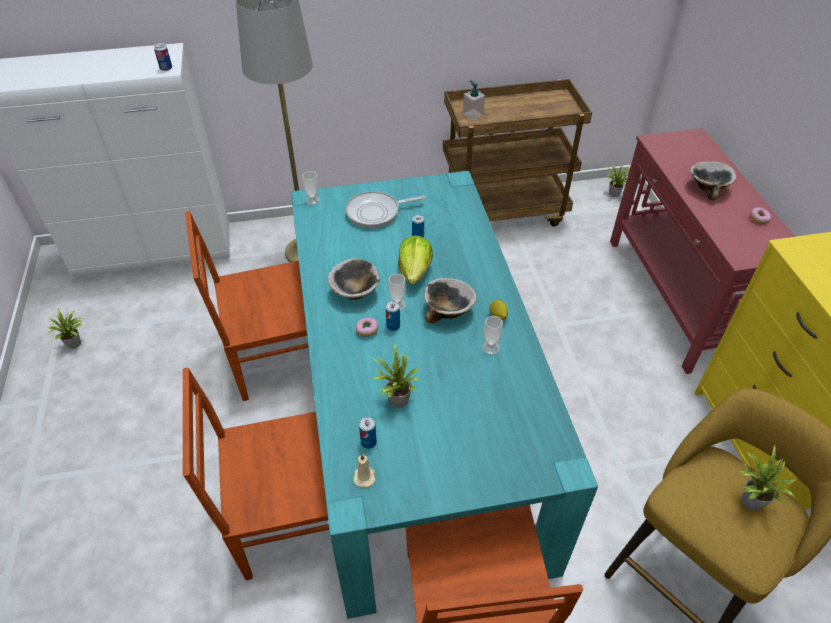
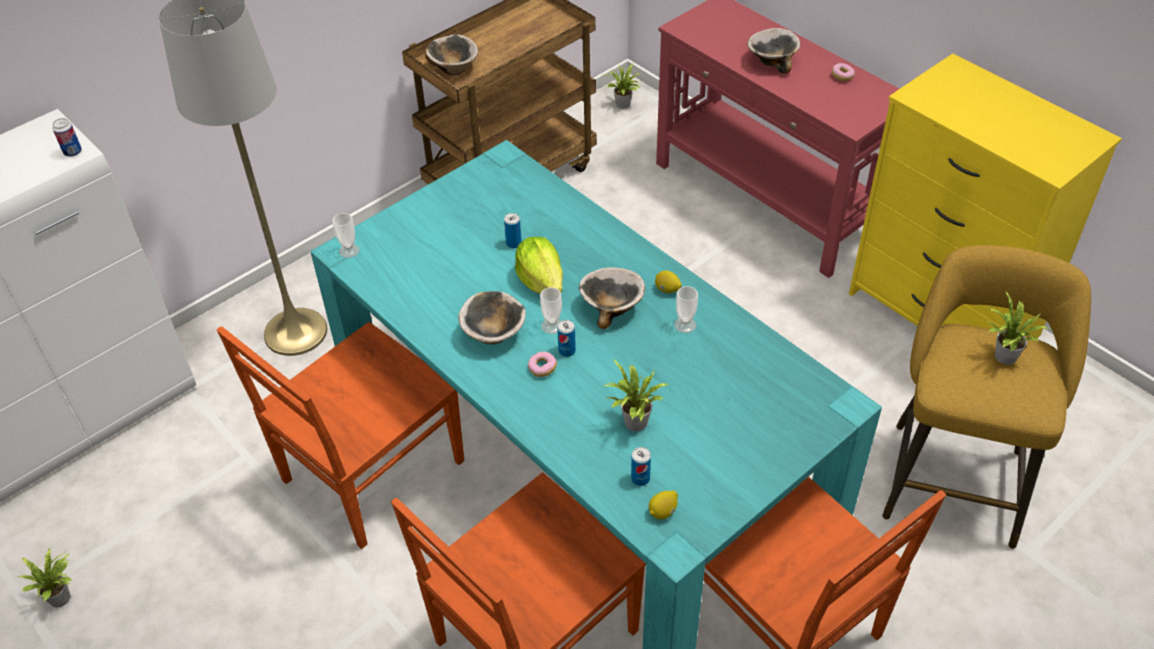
camera: 30 degrees left, 0 degrees up
frying pan [345,191,426,228] -> none
beige candle [353,454,375,487] -> lemon [649,491,678,520]
soap dispenser [463,80,485,120] -> bowl [425,34,478,75]

